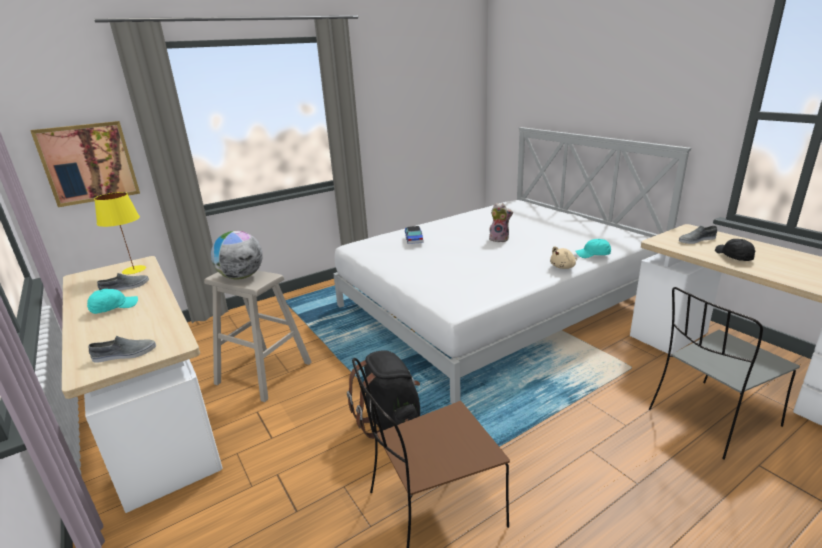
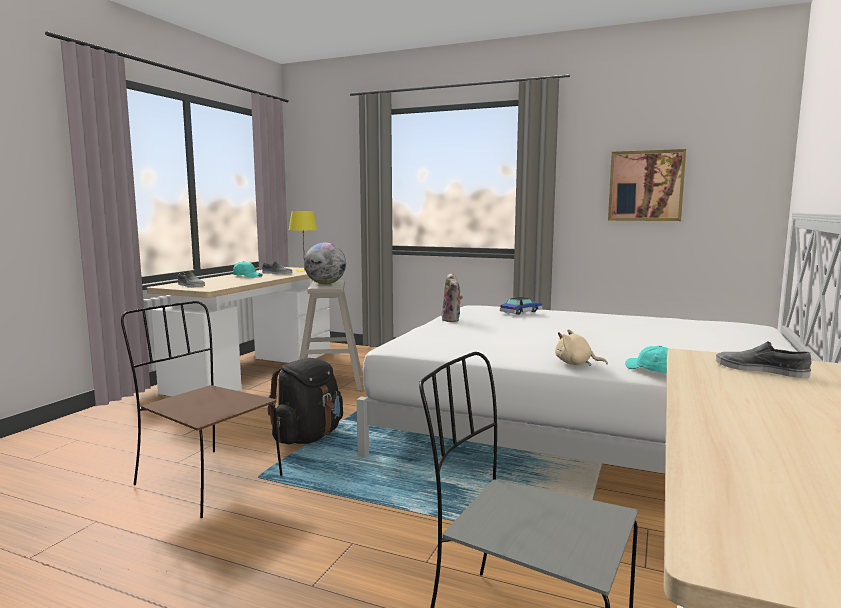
camera: 55 degrees right, 15 degrees down
picture [30,121,140,207] -> picture moved to [608,149,686,221]
plush toy [489,203,513,242] -> plush toy moved to [441,273,463,322]
black cap [715,239,755,261] -> none

